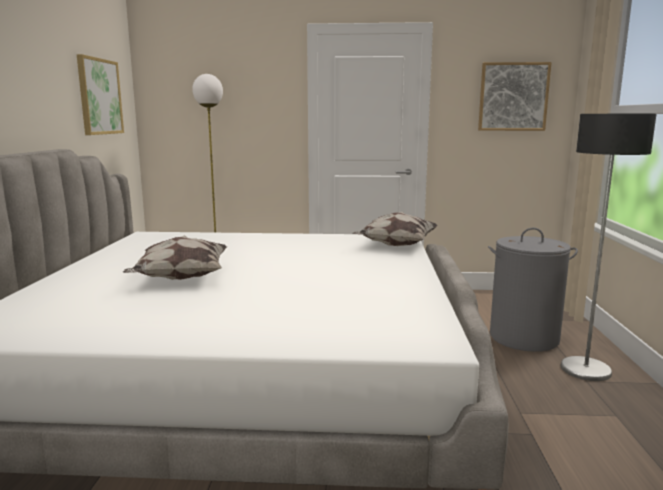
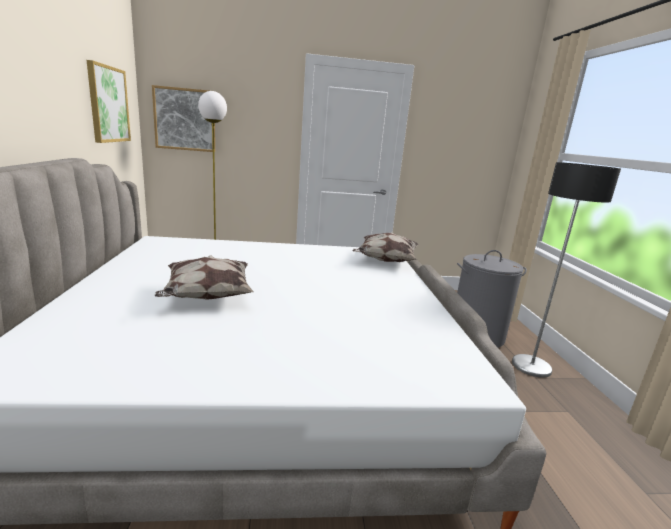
camera: 10 degrees left, 5 degrees up
picture [478,62,552,131] -> picture moved to [152,85,215,152]

